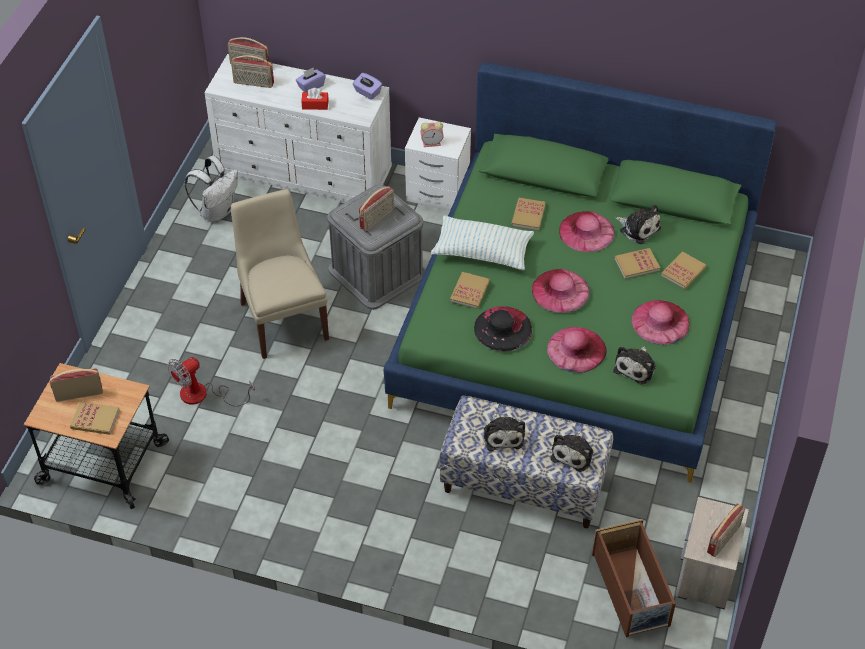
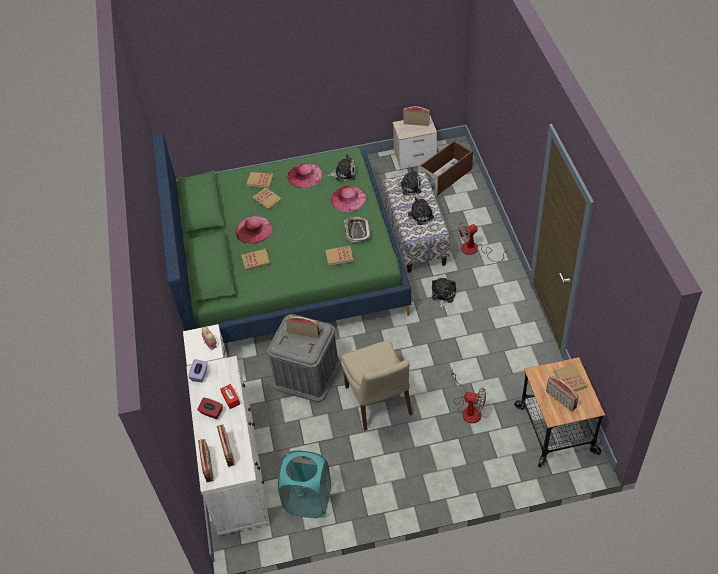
camera: 115 degrees left, 0 degrees up
white backpack [185,156,238,223] -> turquoise laundry basket [278,450,331,518]
beige chair [231,189,329,359] -> beige chair turned 60 degrees counterclockwise [341,340,412,431]
purple tissue box [296,68,326,92] -> red tissue box [197,398,223,419]
pillow [431,215,534,271] -> none
black hat [474,306,532,351] -> tray [344,217,371,242]
pink hat [532,269,589,313] -> none
plush toy [615,205,661,244] -> plush toy moved to [432,278,456,309]
none -> fan [458,222,508,262]

